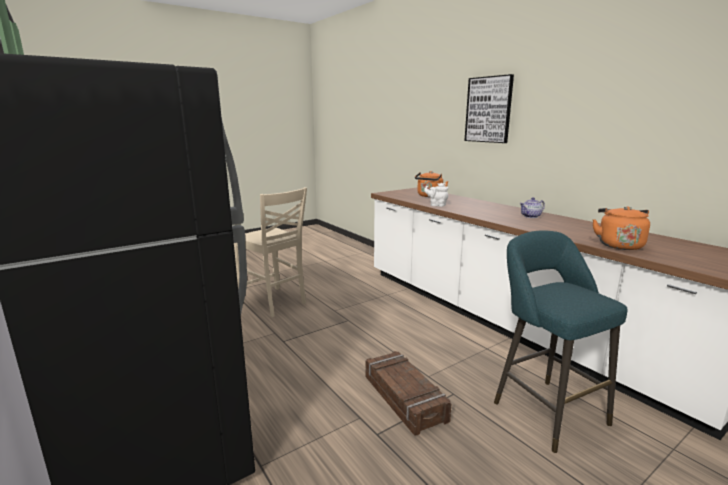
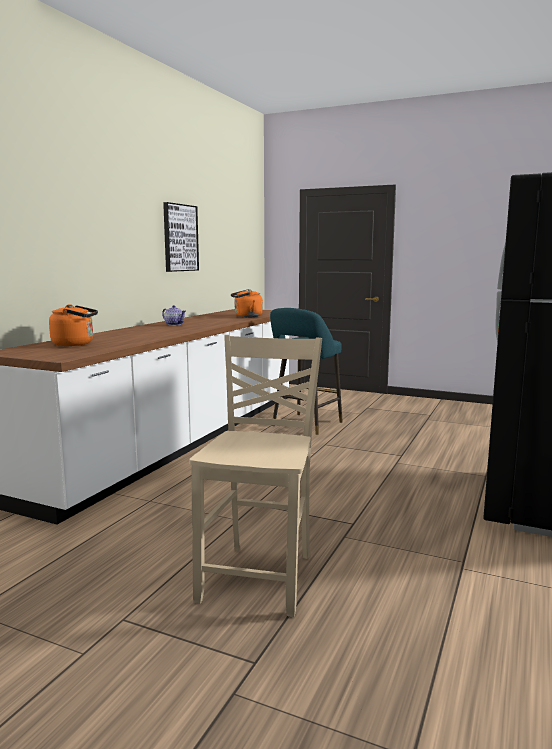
camera: 120 degrees left, 5 degrees down
crate [365,351,451,436] -> none
white teapot [424,183,449,207] -> none
picture [465,74,514,143] -> picture moved to [163,202,199,272]

